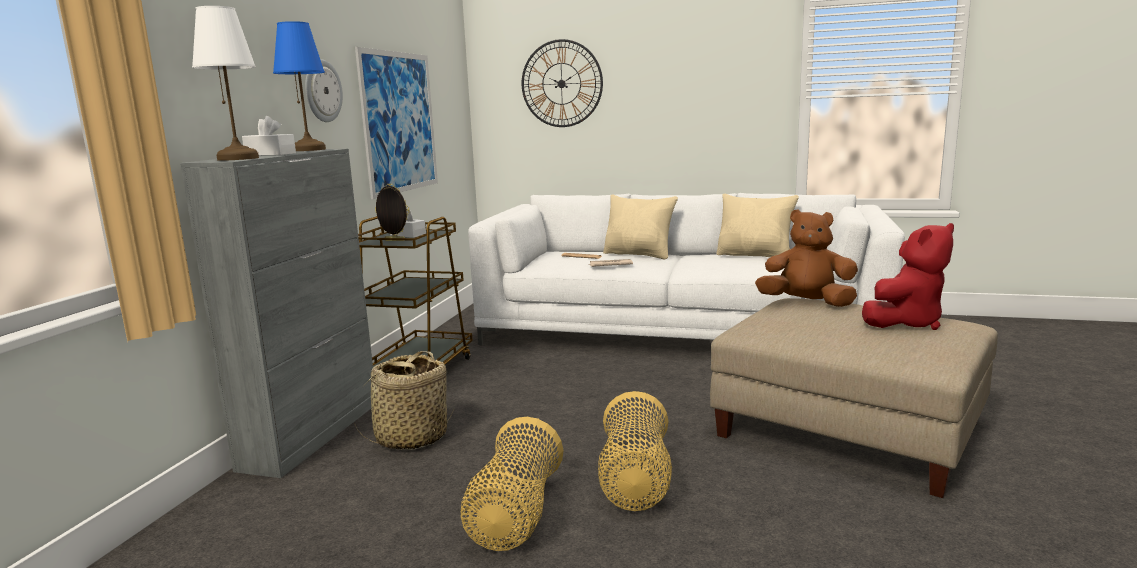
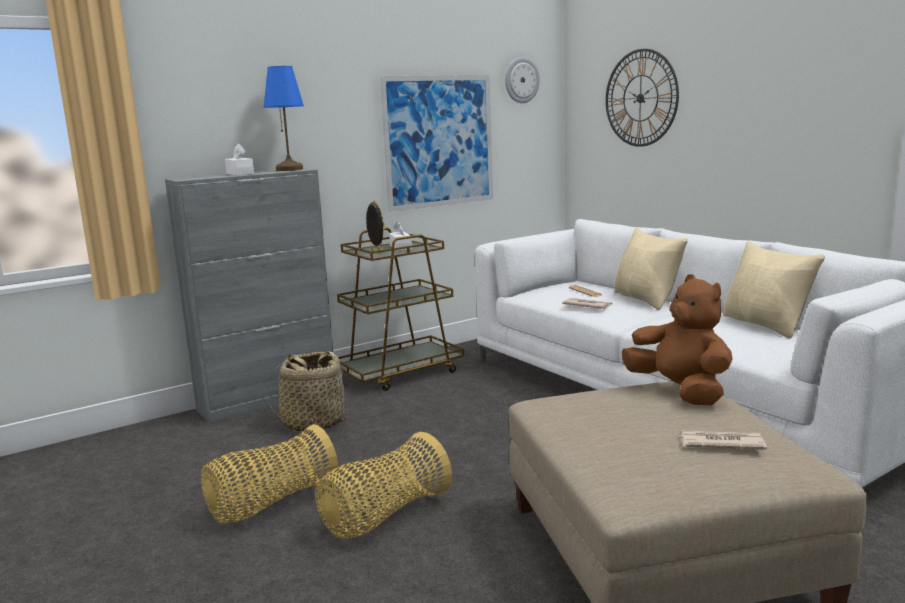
camera: 40 degrees right, 0 degrees up
white table lamp [192,6,259,161] -> none
wall clock [305,59,343,122] -> wall clock moved to [505,57,540,103]
red plush toy [862,223,954,330] -> newspaper [677,431,767,450]

